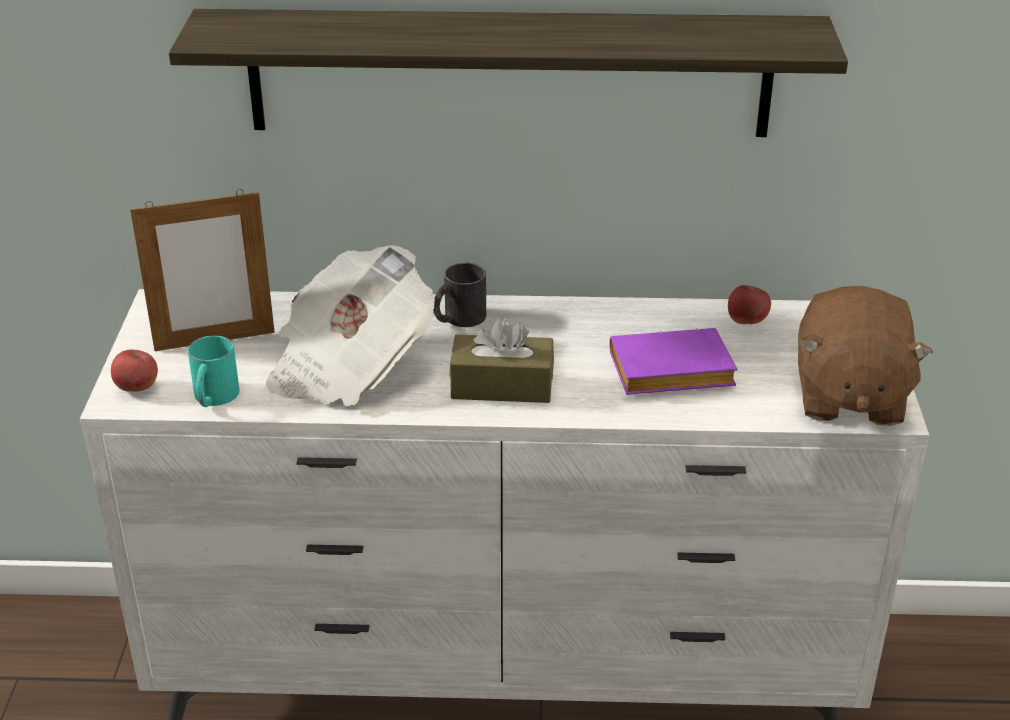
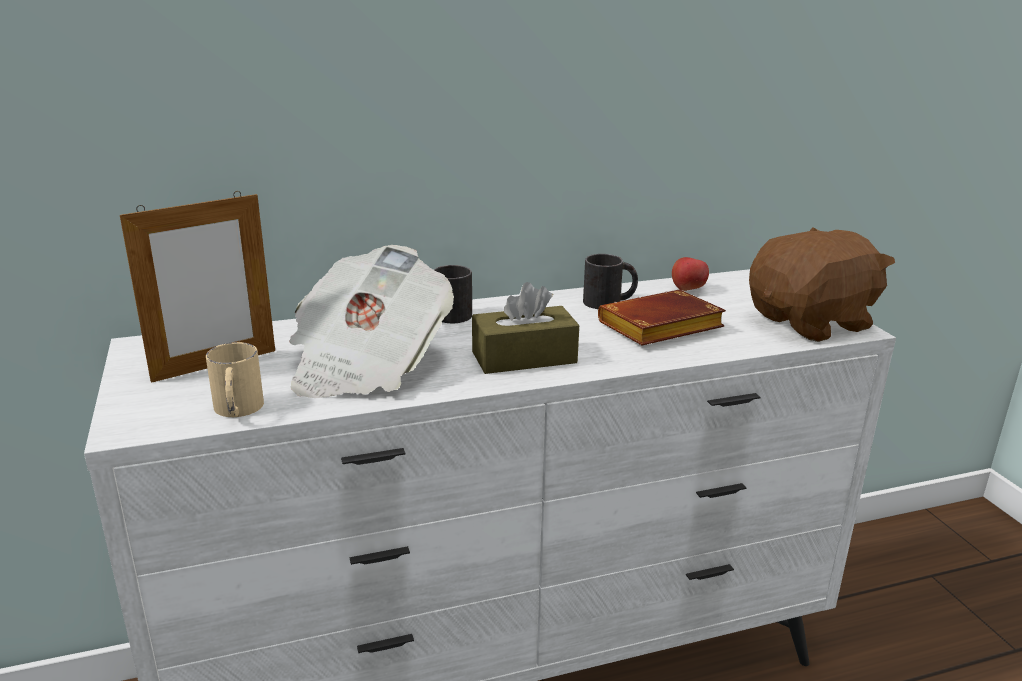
camera: 20 degrees left, 10 degrees down
apple [111,350,158,392] -> none
shelf [169,9,848,137] -> none
turquoise mug [188,336,239,407] -> beige mug [206,342,264,417]
purple book [610,328,737,395] -> brown book [598,290,726,345]
brown plush toy [798,286,933,426] -> brown plush toy turned 105 degrees counterclockwise [749,227,895,342]
none -> black mug [583,254,638,309]

